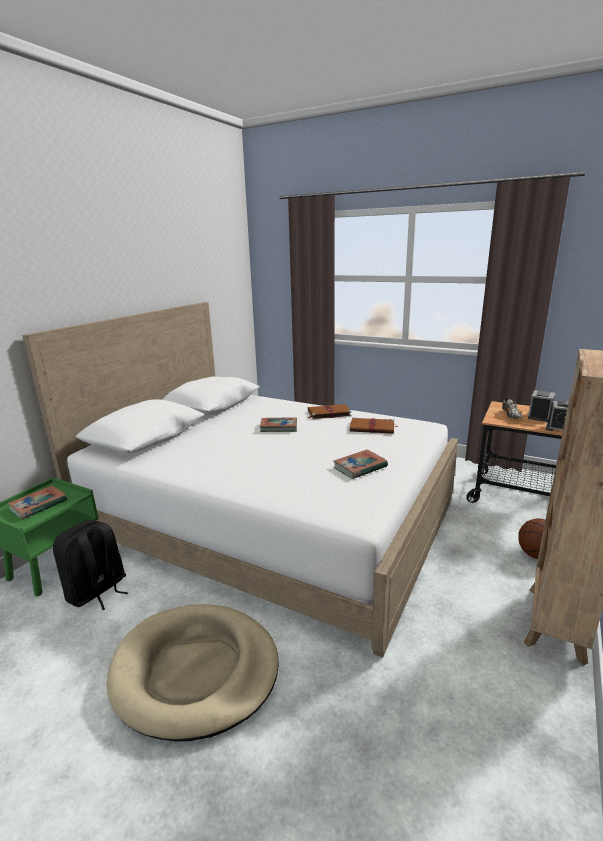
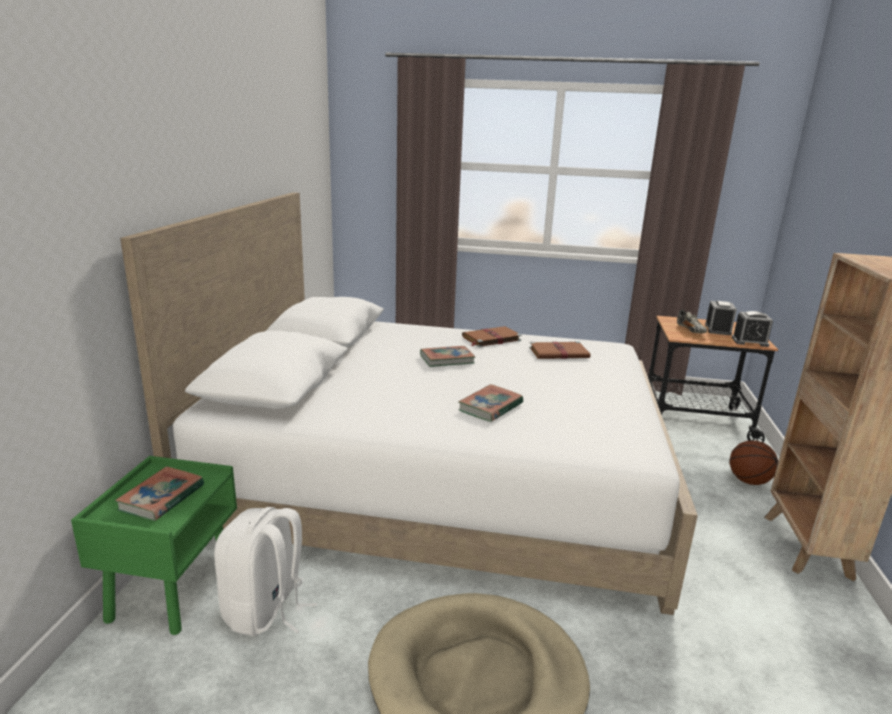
camera: 20 degrees left, 0 degrees up
black backpack [53,520,128,610] -> white backpack [214,507,317,637]
book [333,450,388,479] -> book moved to [458,384,523,422]

